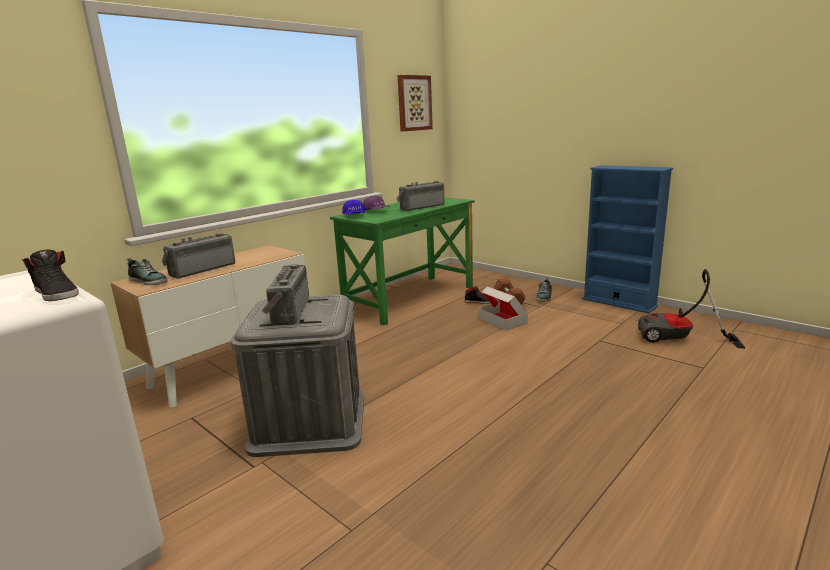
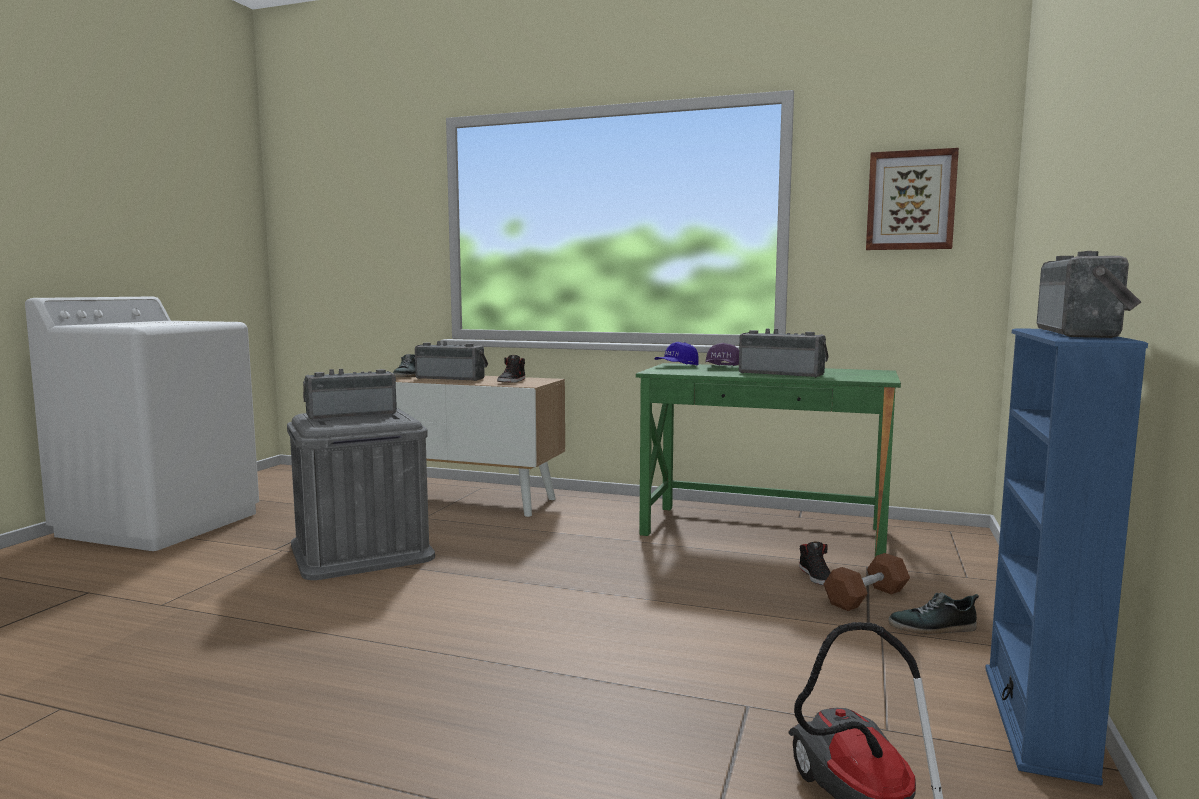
camera: 65 degrees right, 10 degrees down
black shoe [22,250,79,301] -> black shoe moved to [497,355,525,383]
cardboard box [479,286,528,331] -> none
none -> radio [1037,251,1141,338]

